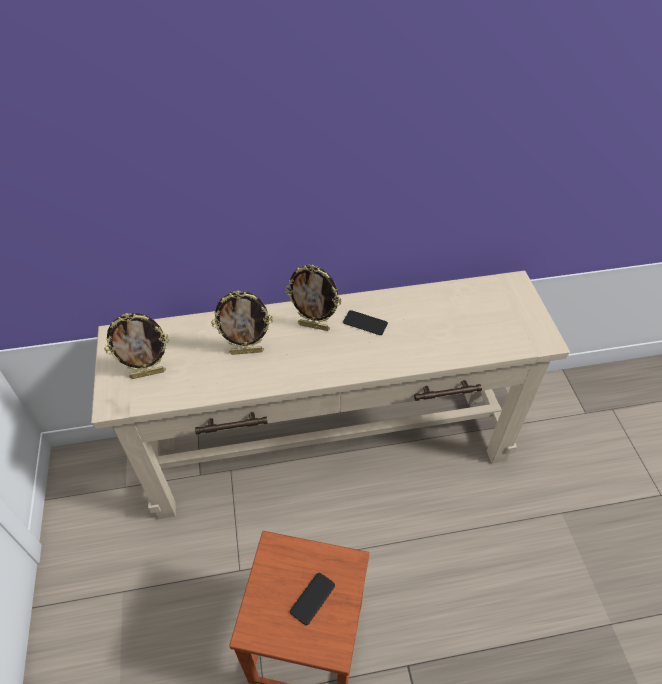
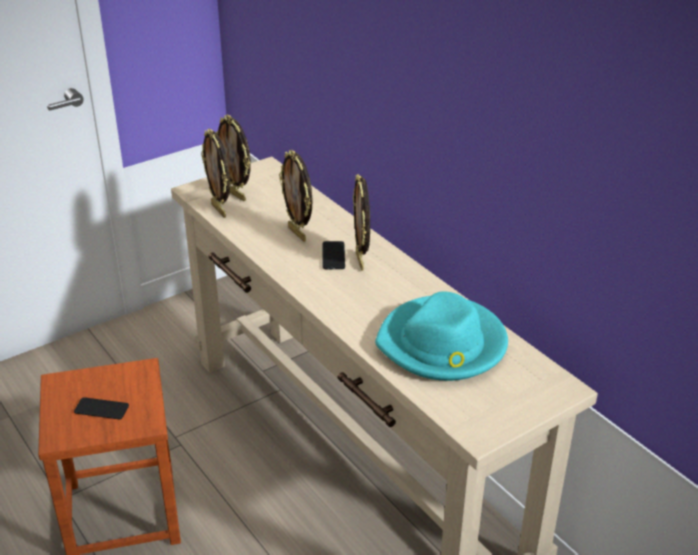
camera: 65 degrees right, 15 degrees down
phone [343,310,388,335] -> phone moved to [323,241,345,269]
none -> picture frame [201,128,230,218]
none -> turquoise hat [375,292,508,381]

